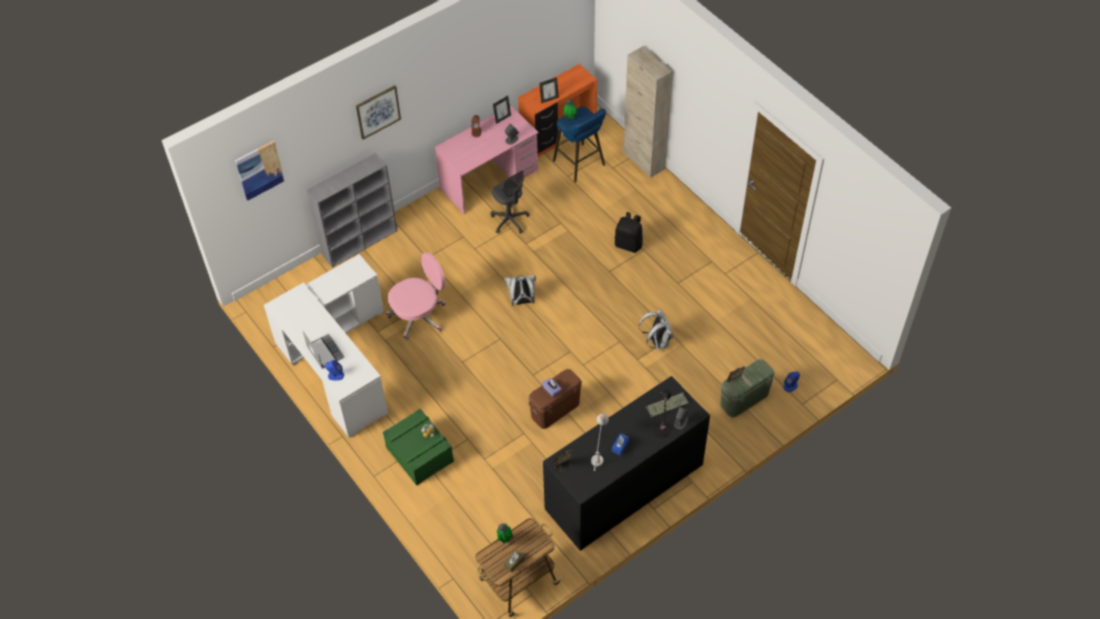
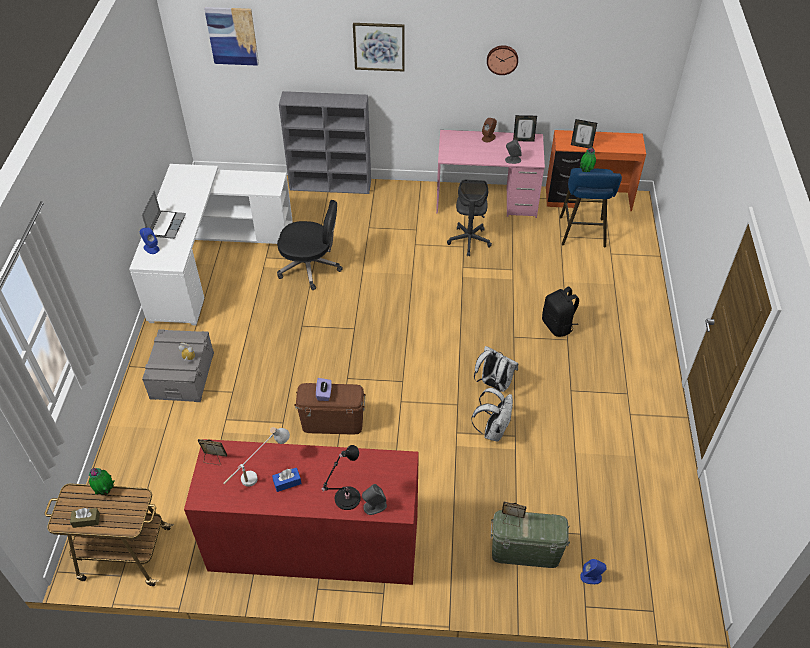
camera: 40 degrees right, 5 degrees down
green storage box [383,409,454,486] -> grey storage box [142,329,214,402]
pink office chair [386,252,446,340] -> black office chair [277,200,343,290]
white backpack [505,275,536,306] -> white backpack moved to [474,346,518,392]
black dresser [543,376,710,551] -> red dresser [184,439,419,585]
beige cabinet [623,46,673,178] -> none
keyboard [646,393,690,418] -> none
none -> wall clock [487,45,518,75]

